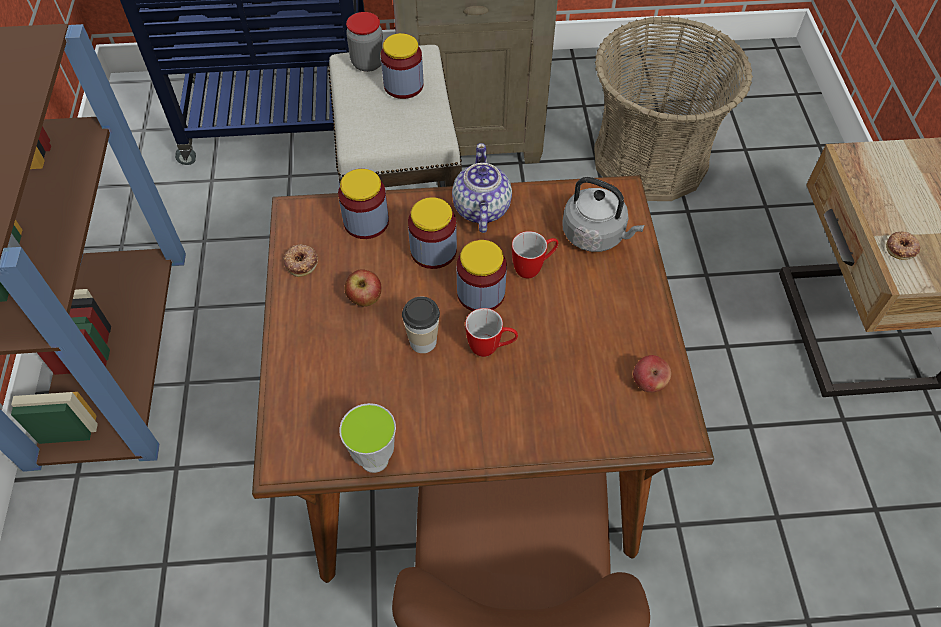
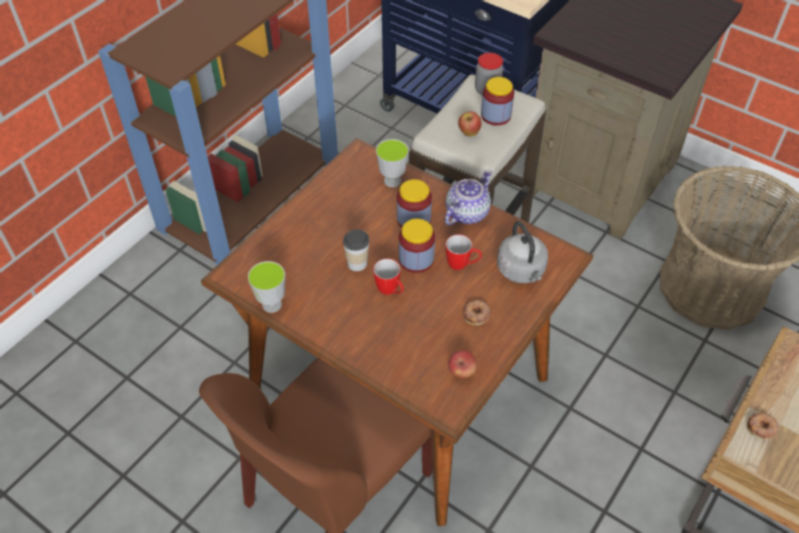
camera: 40 degrees right, 5 degrees down
donut [283,244,318,277] -> donut moved to [463,300,491,325]
jar [338,169,389,239] -> cup [376,139,409,187]
apple [344,269,382,307] -> apple moved to [458,111,482,137]

